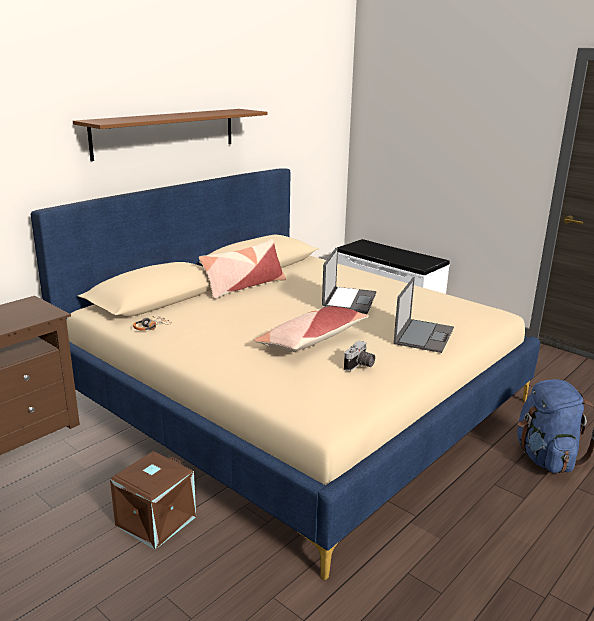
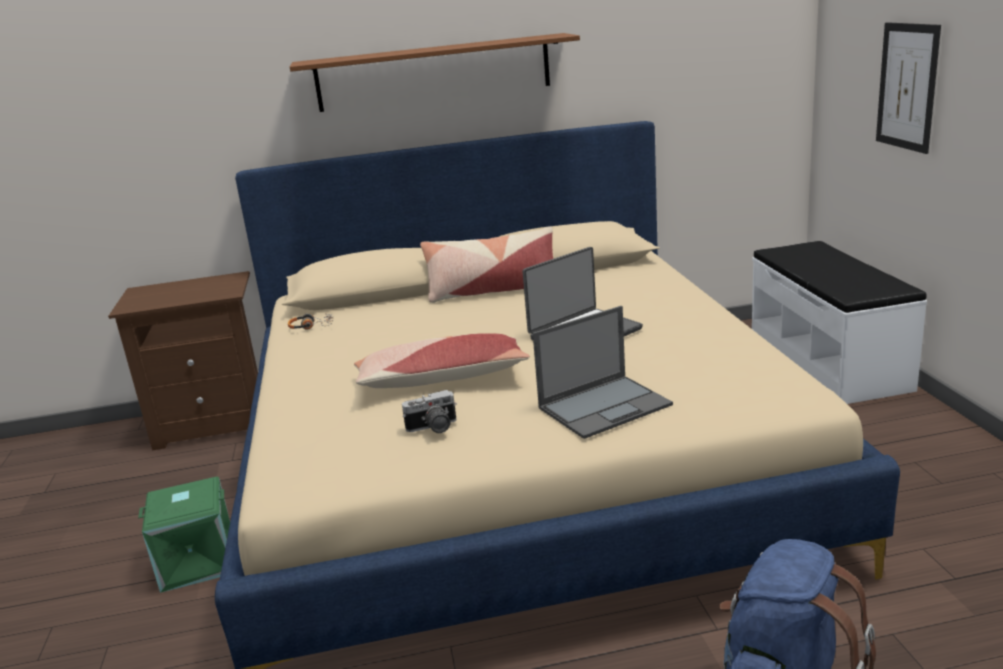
camera: 40 degrees right, 0 degrees up
brown storage box [110,451,196,549] -> green storage box [138,477,230,593]
none -> picture [876,22,941,154]

